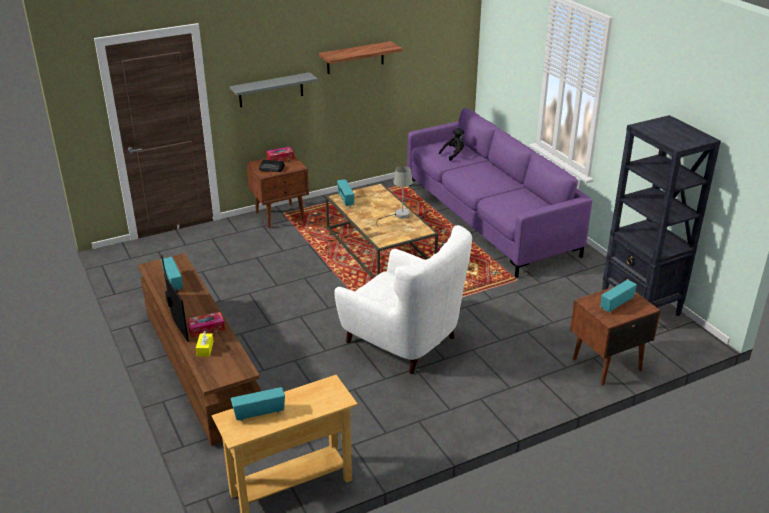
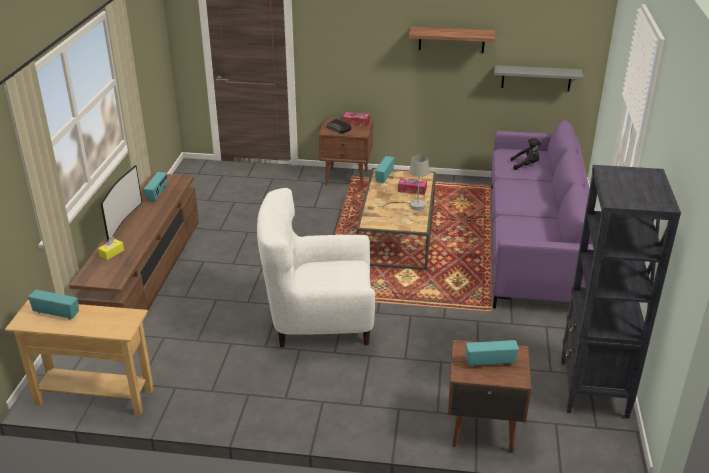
camera: 35 degrees right, 0 degrees up
tissue box [187,312,225,338] -> tissue box moved to [398,177,427,195]
grey shelf [230,72,318,107] -> grey shelf moved to [494,65,584,91]
white armchair [334,225,472,374] -> white armchair turned 105 degrees clockwise [257,188,375,348]

